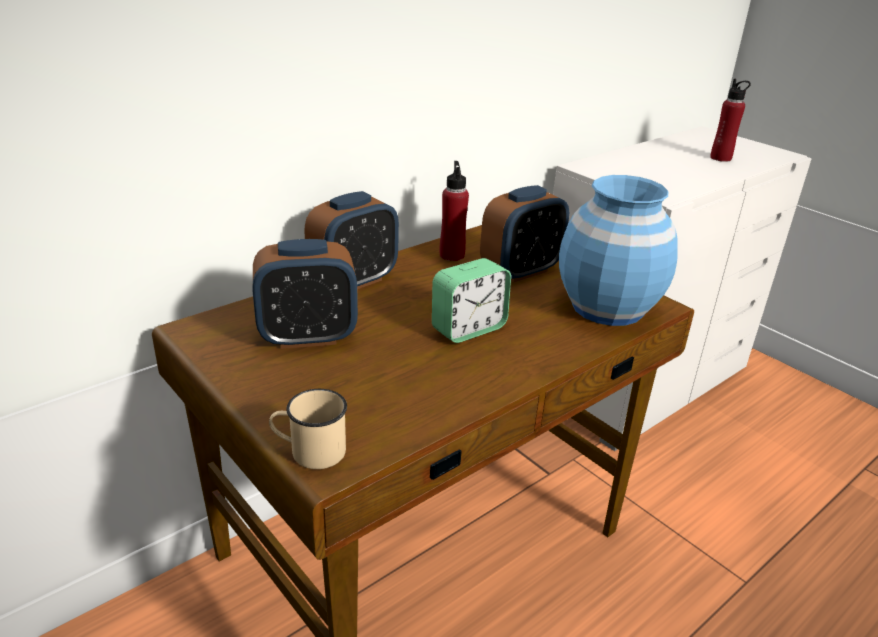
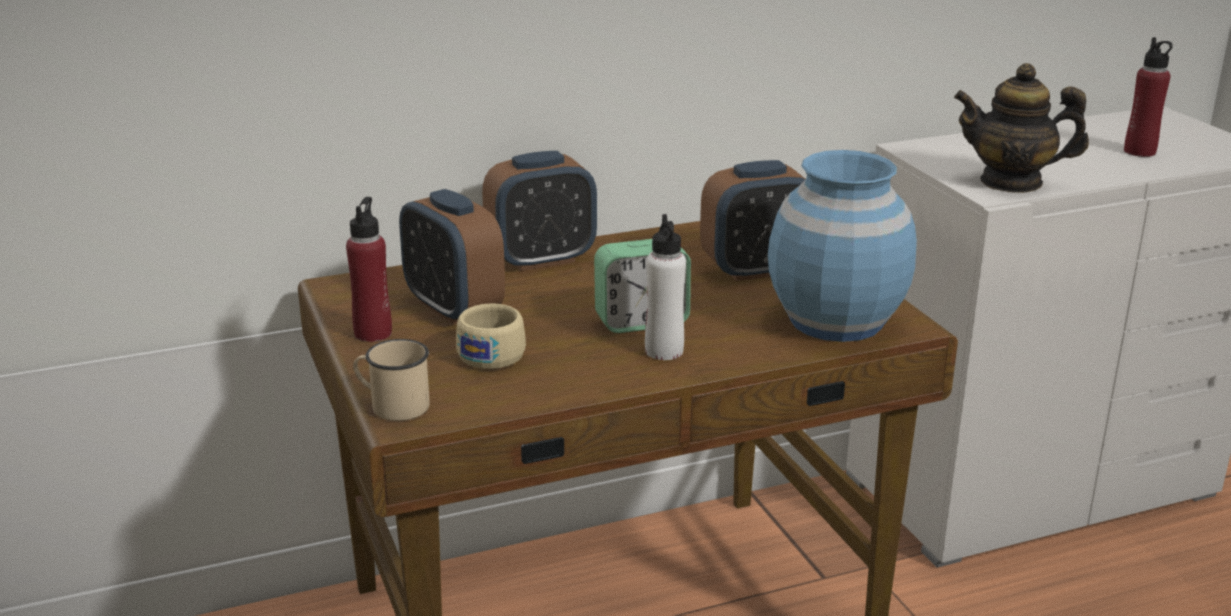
camera: 20 degrees right, 5 degrees down
alarm clock [253,239,358,349] -> alarm clock turned 45 degrees clockwise [399,189,505,324]
red bottle [439,161,469,261] -> red bottle moved to [346,197,392,342]
none -> beige cup [456,303,526,369]
none -> white bottle [645,214,686,360]
none -> teapot [954,63,1089,193]

